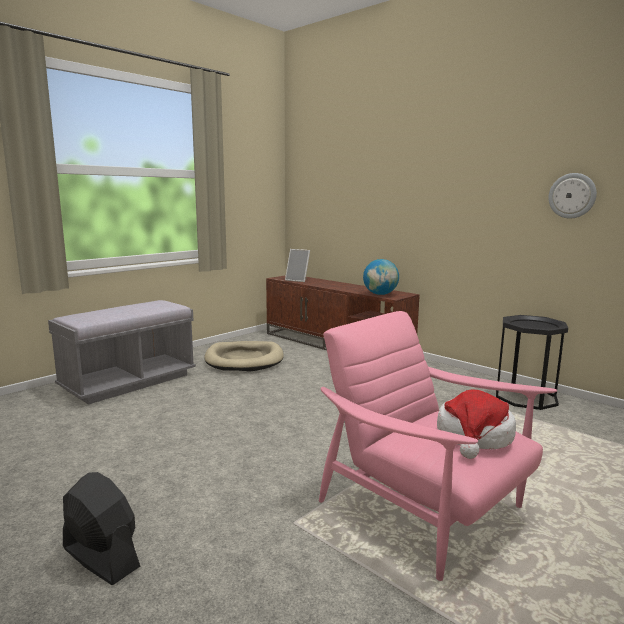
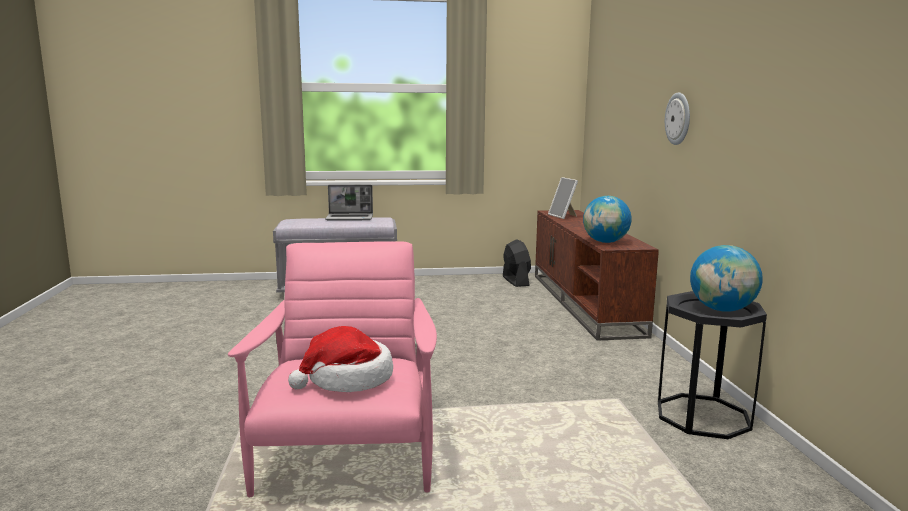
camera: 40 degrees right, 0 degrees up
black fan [63,472,140,585] -> black fan moved to [503,239,531,287]
beige dog bed [204,341,284,372] -> none
wall clock [548,173,597,219] -> wall clock moved to [665,92,690,145]
none -> laptop [325,185,373,221]
none -> globe [690,245,763,312]

